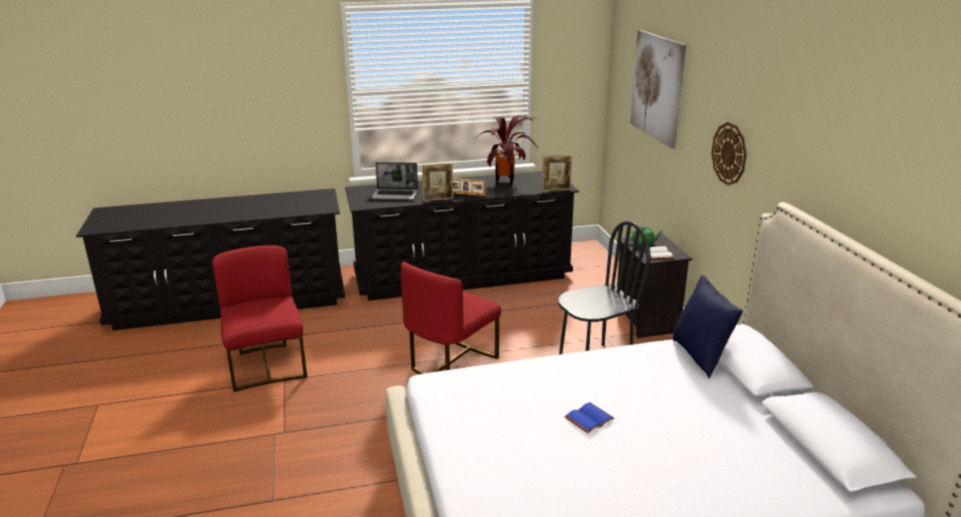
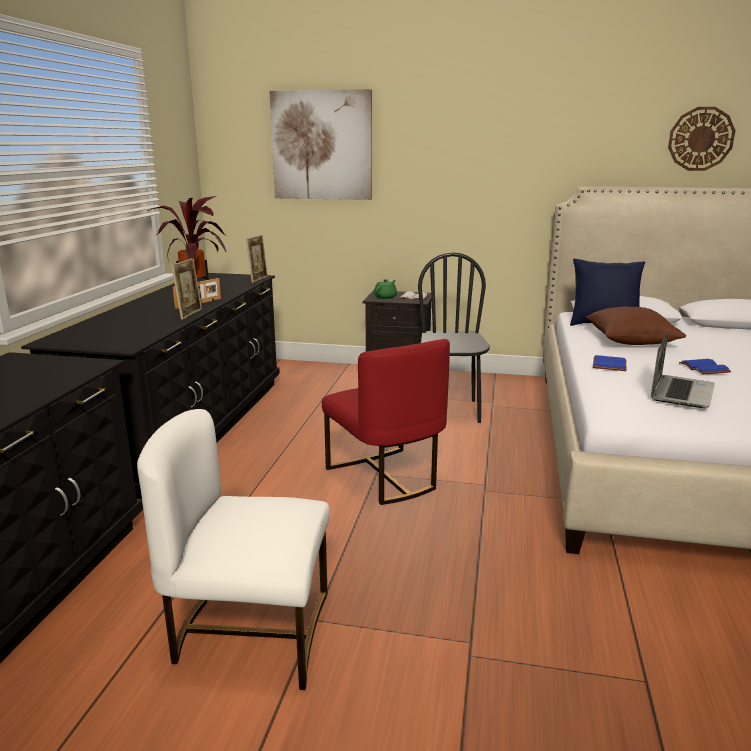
camera: 65 degrees left, 5 degrees down
red chair [212,245,307,392] -> white chair [137,409,330,690]
laptop [371,162,418,200] -> laptop moved to [651,331,715,408]
wall clock [711,122,747,185] -> wall clock moved to [668,107,736,171]
none -> brown pillow [586,307,686,345]
none -> blue book [593,355,627,371]

